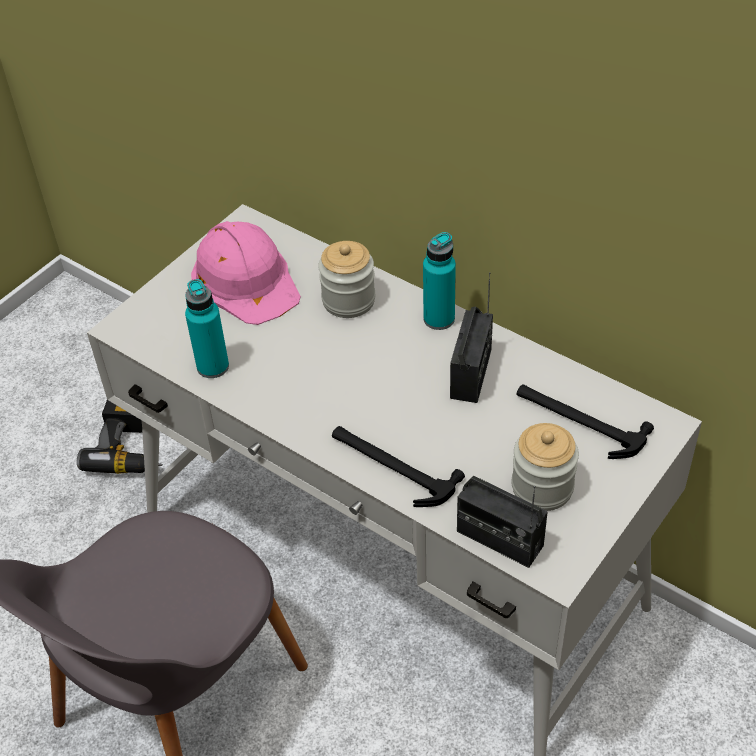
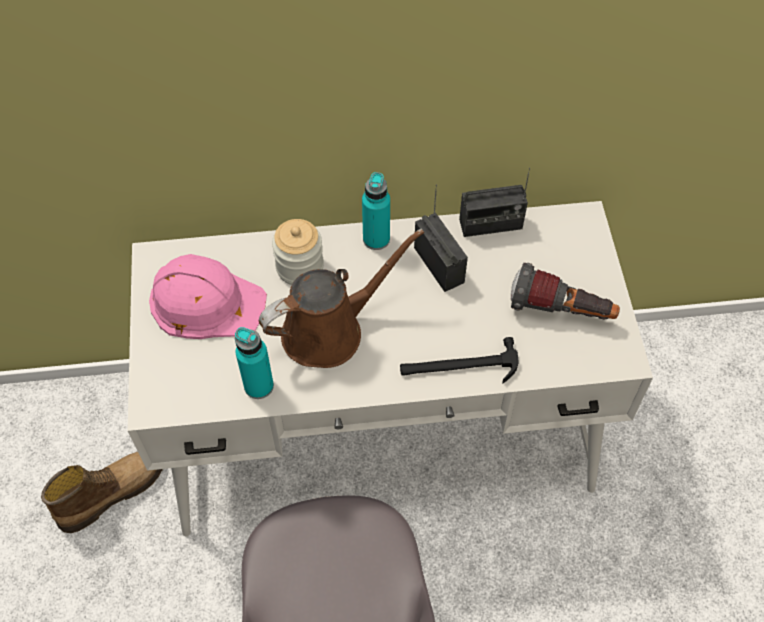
camera: 45 degrees left, 10 degrees up
power drill [77,400,162,474] -> boot [41,452,163,533]
radio [457,476,548,568] -> radio moved to [459,168,530,237]
jar [512,423,579,511] -> flashlight [511,262,620,320]
hammer [517,384,654,459] -> none
none -> brown watering can [259,228,424,368]

